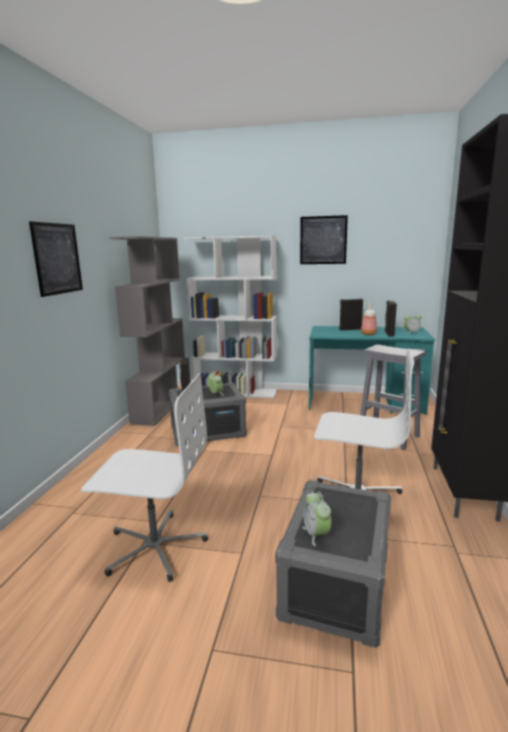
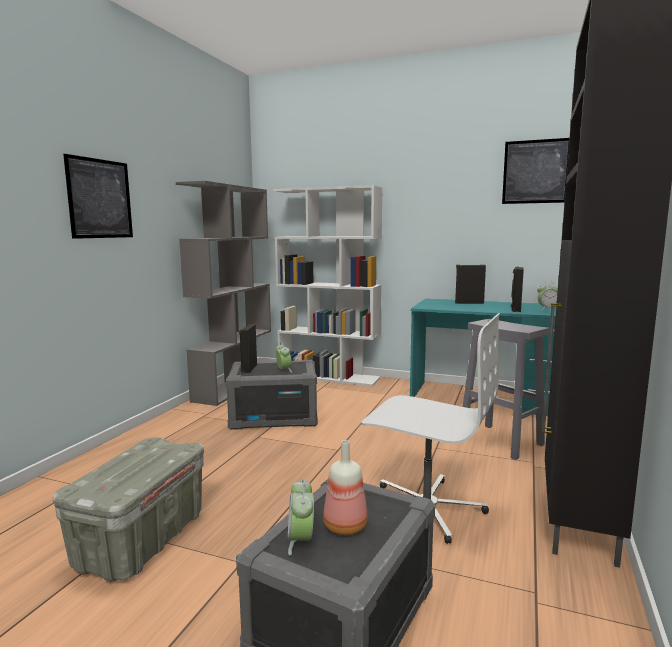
camera: 10 degrees right, 5 degrees down
white office chair [81,373,208,582] -> grey storage box [53,437,204,582]
picture [300,215,348,264] -> picture moved to [502,138,569,204]
bottle [361,302,377,335] -> bottle moved to [323,440,368,535]

